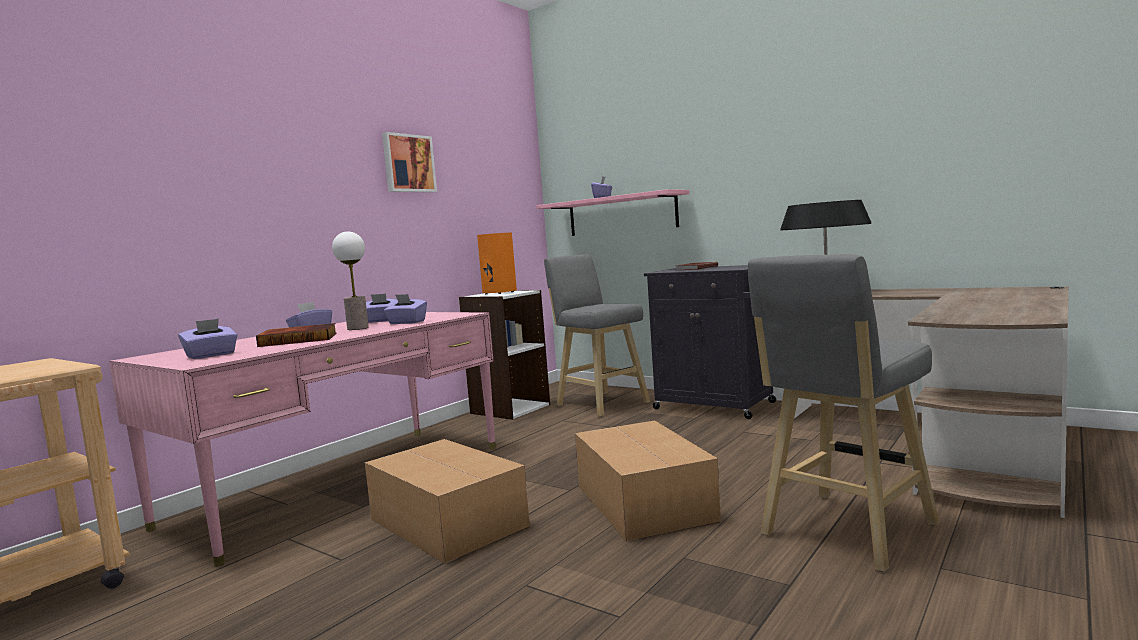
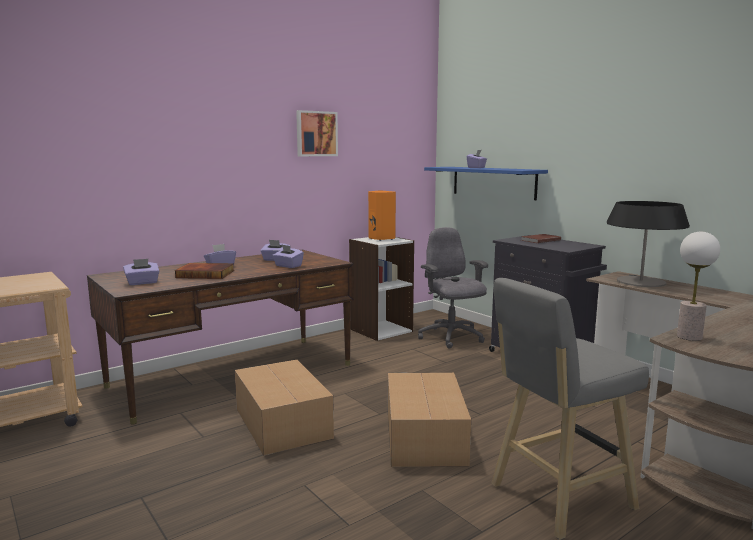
camera: 15 degrees right, 5 degrees up
pink desk [109,312,496,567] -> brown desk [87,250,354,425]
table lamp [332,231,369,330] -> table lamp moved to [677,232,720,341]
pink shelf [536,189,689,236] -> blue shelf [424,167,548,200]
grey stool [544,254,650,417] -> grey office chair [418,227,488,349]

